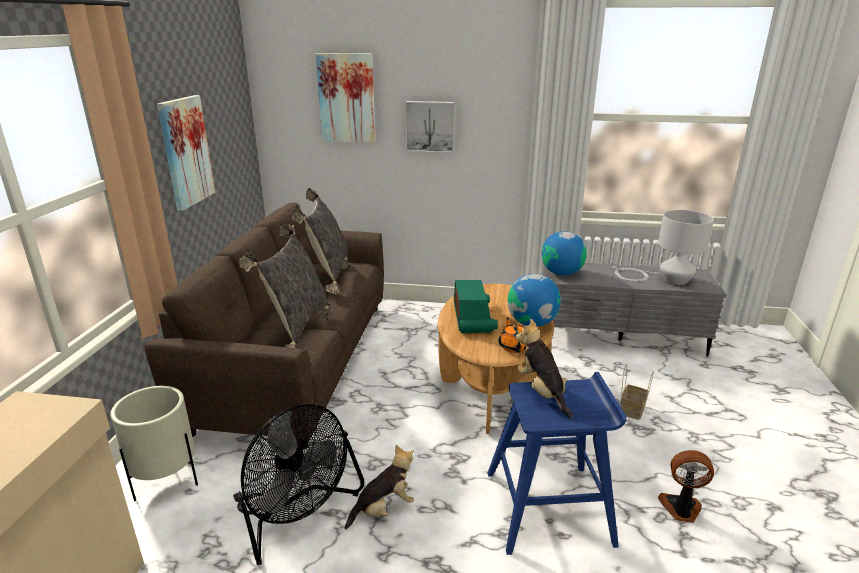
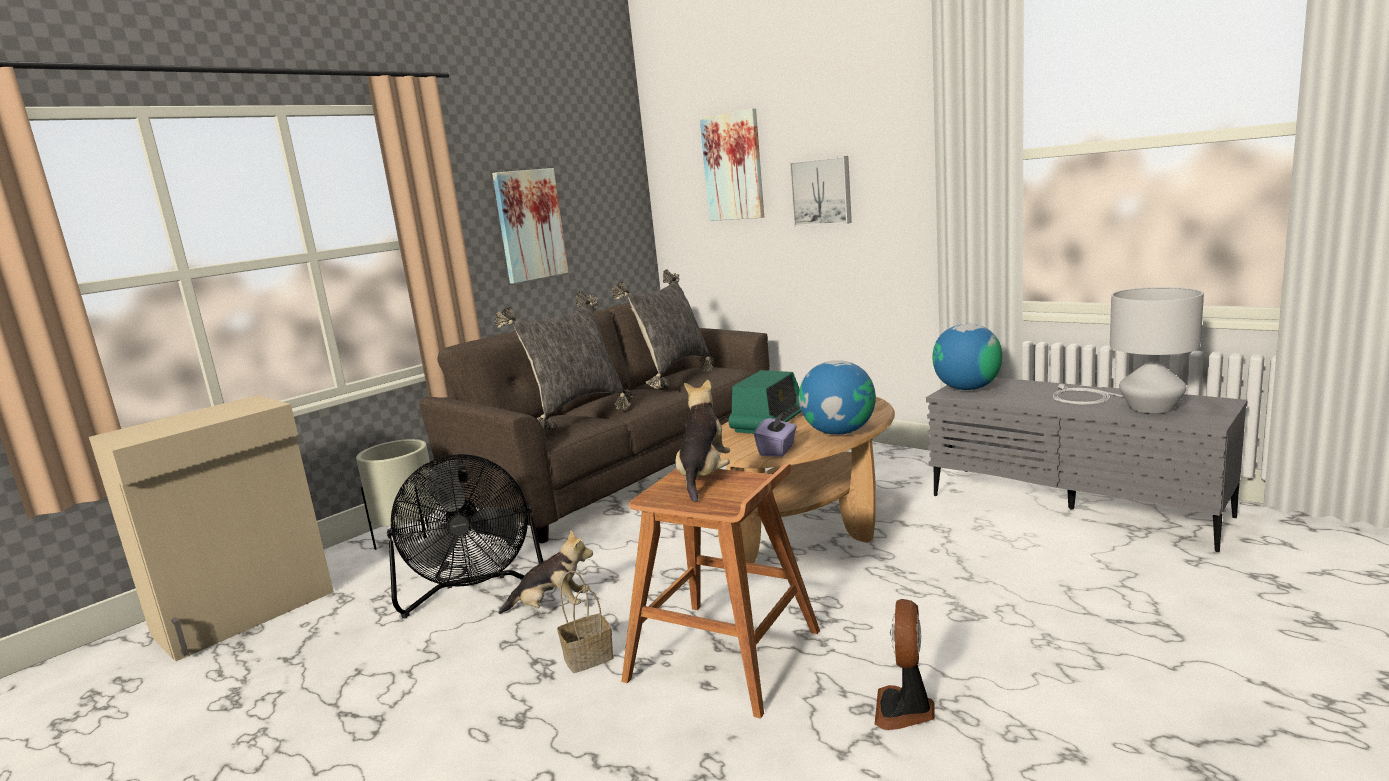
camera: 35 degrees right, 10 degrees down
blue stool [487,372,626,555] -> brown stool [621,464,820,719]
orange teapot [499,317,526,353] -> purple tissue box [754,411,797,457]
basket [621,363,654,420] -> basket moved to [557,571,614,673]
fan [658,450,714,523] -> fan turned 120 degrees counterclockwise [875,599,934,730]

